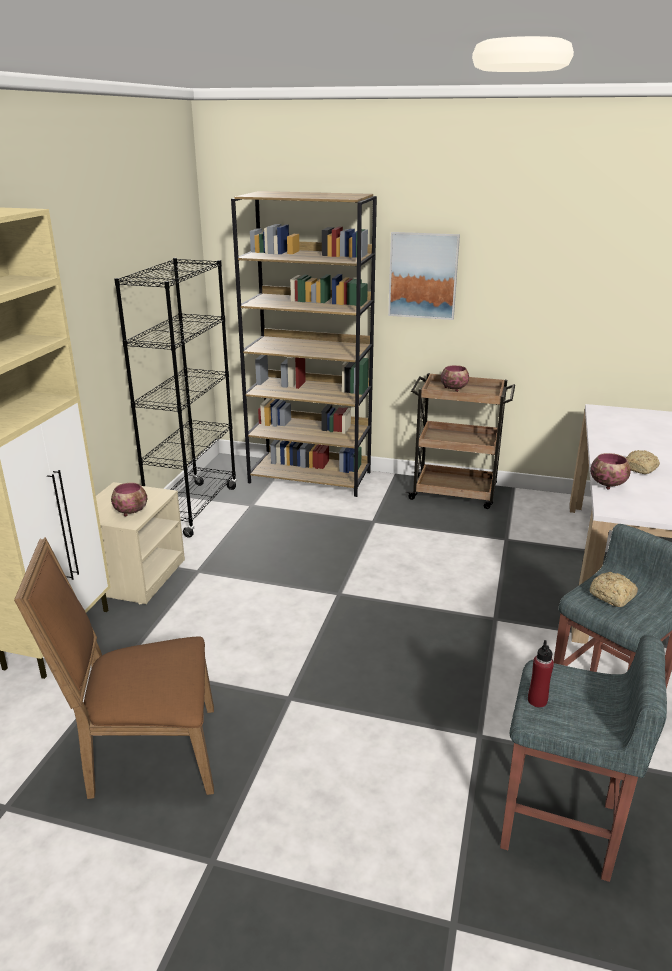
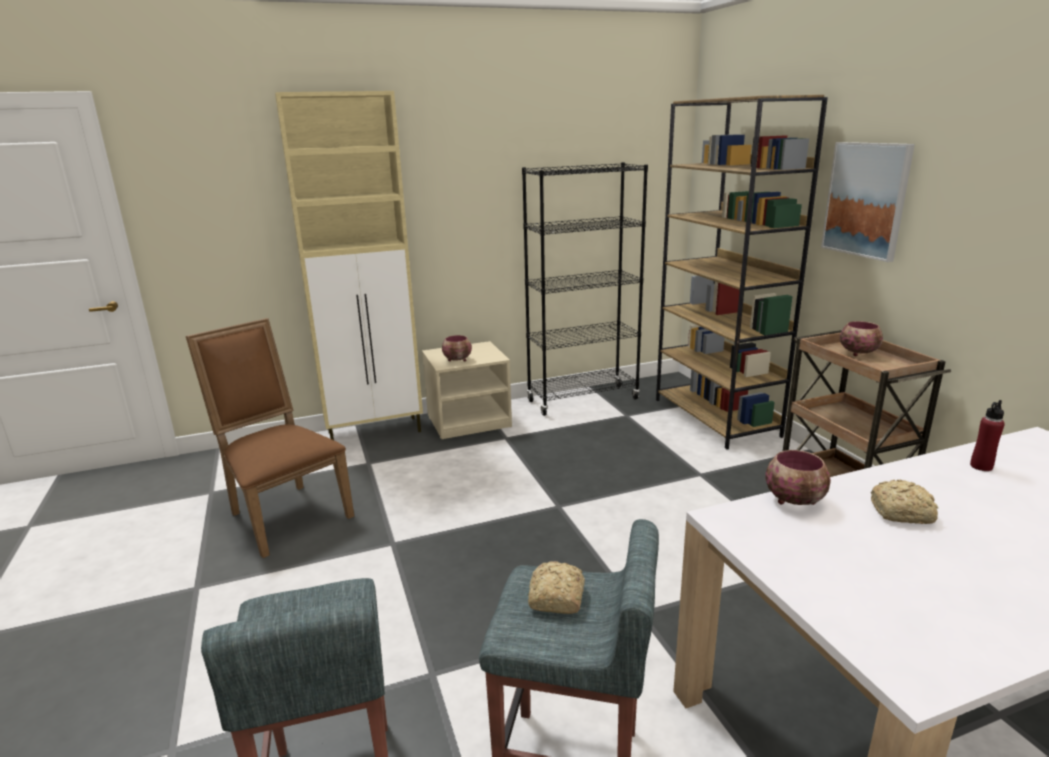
camera: 55 degrees right, 5 degrees down
red bottle [528,640,554,708] -> red bottle moved to [970,400,1005,471]

